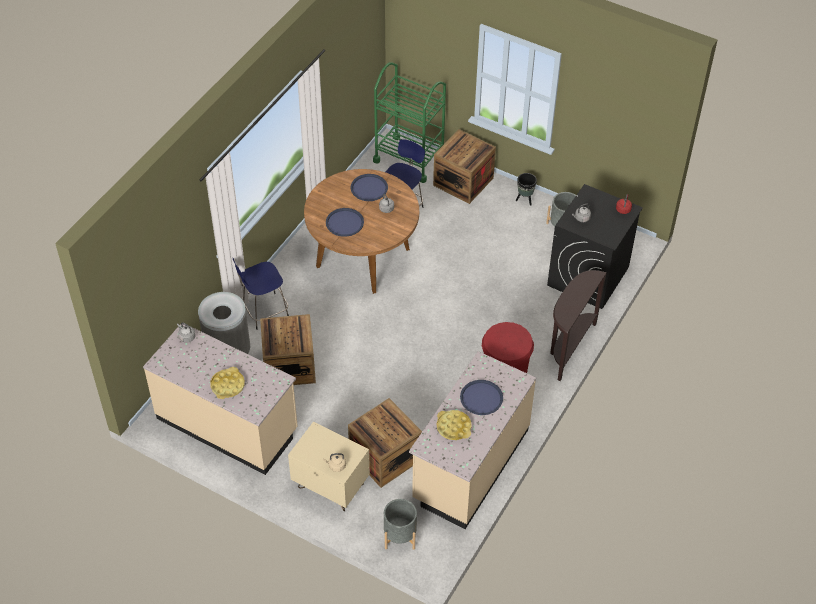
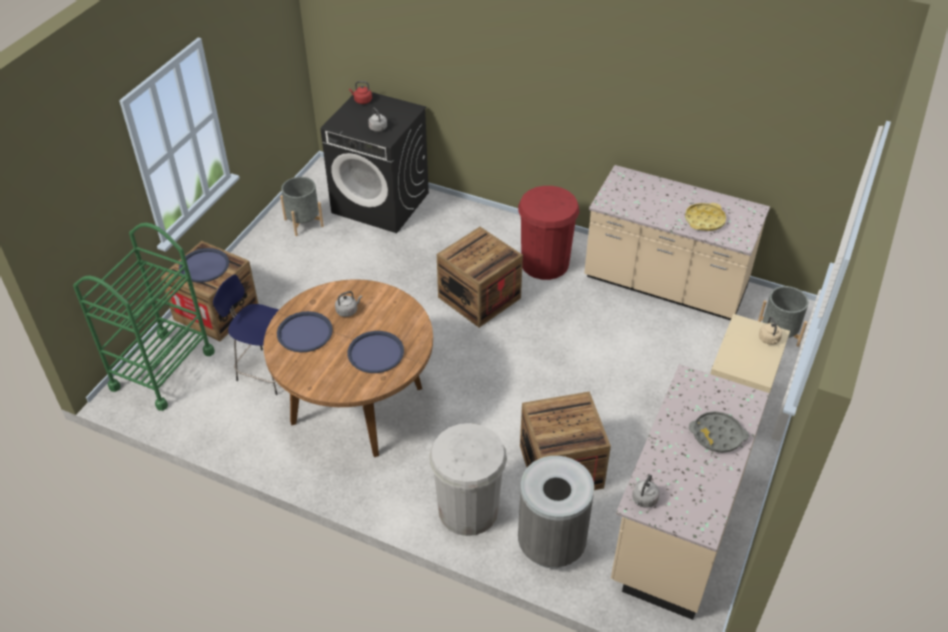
camera: 95 degrees left, 5 degrees down
yellow tray [210,367,245,399] -> grey tray [689,411,749,453]
blue stool [233,258,289,330] -> white trash can [429,423,507,536]
crate [348,398,422,488] -> crate moved to [437,227,523,328]
blue tray [460,380,503,415] -> blue tray moved to [179,248,229,283]
black planter [516,173,537,205] -> none
brown console table [550,270,607,381] -> none

